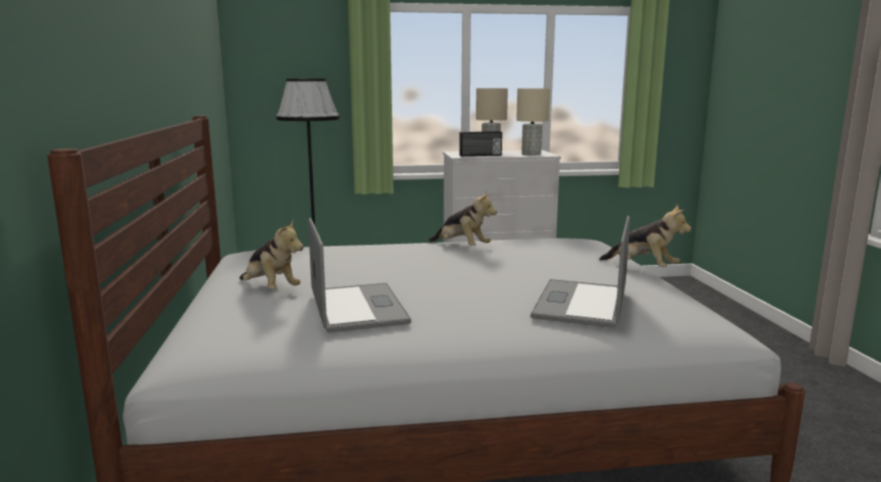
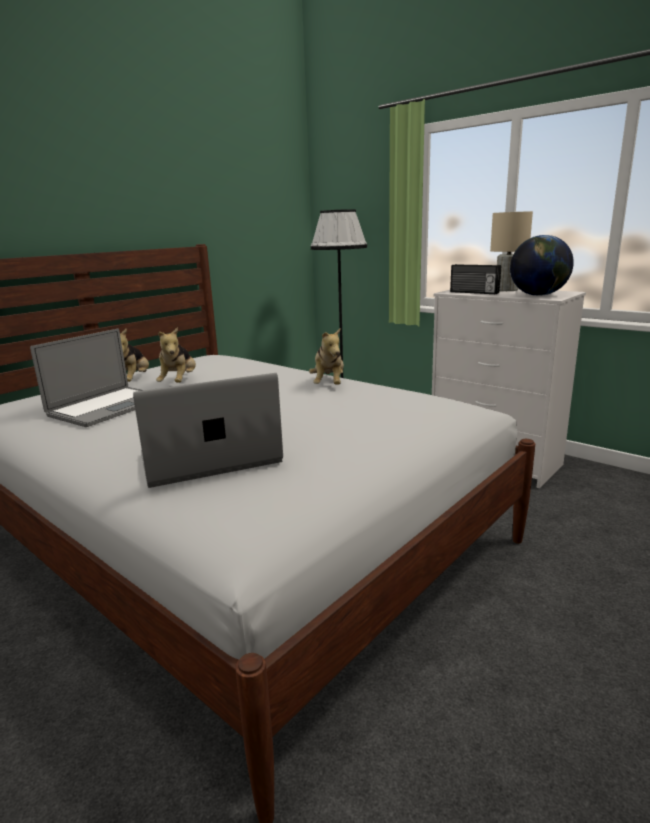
camera: 50 degrees right, 5 degrees up
beige table lamp [516,88,550,155] -> globe [510,235,574,296]
plush toy [599,204,692,267] -> plush toy moved to [156,327,196,383]

